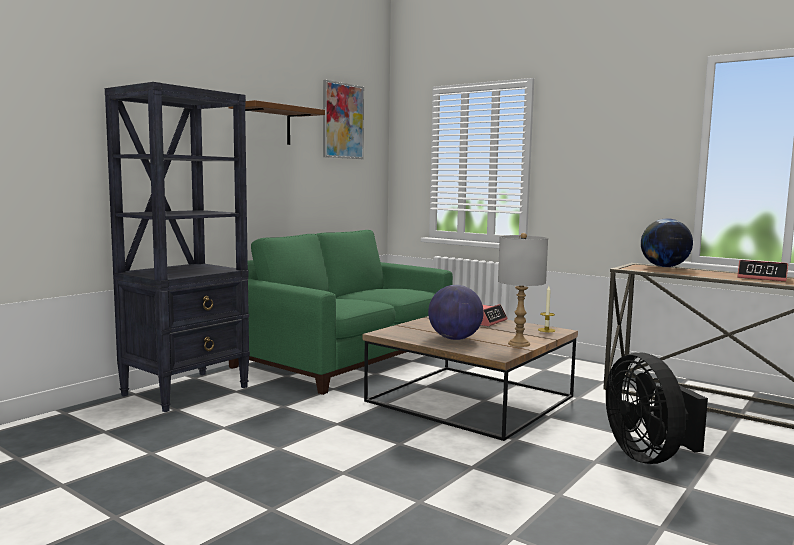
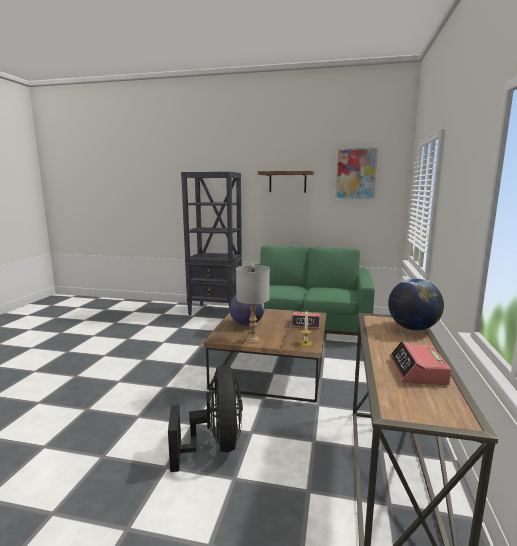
camera: 65 degrees right, 5 degrees up
black fan [606,352,708,464] -> black fan turned 120 degrees clockwise [168,366,243,472]

